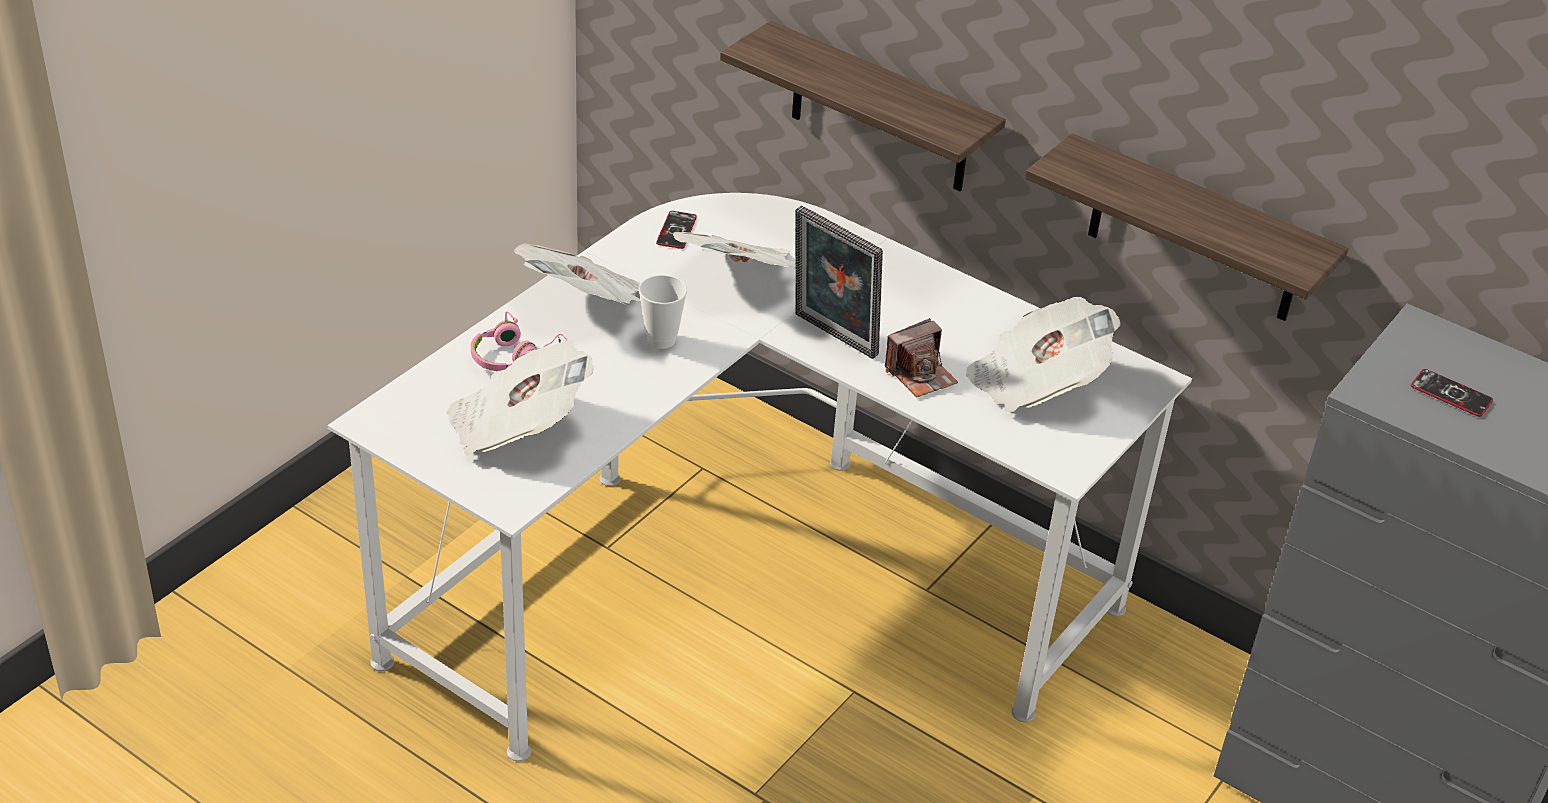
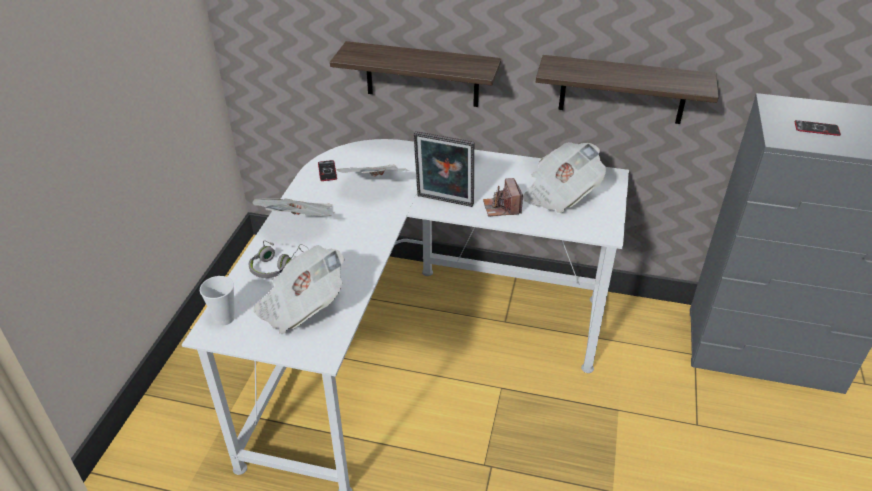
camera: 20 degrees left, 0 degrees up
pink headphones [471,311,568,371] -> grey headphones [249,240,309,278]
cup [639,275,687,349] -> cup moved to [200,276,235,325]
camera [885,318,958,398] -> camera turned 135 degrees clockwise [483,178,523,217]

